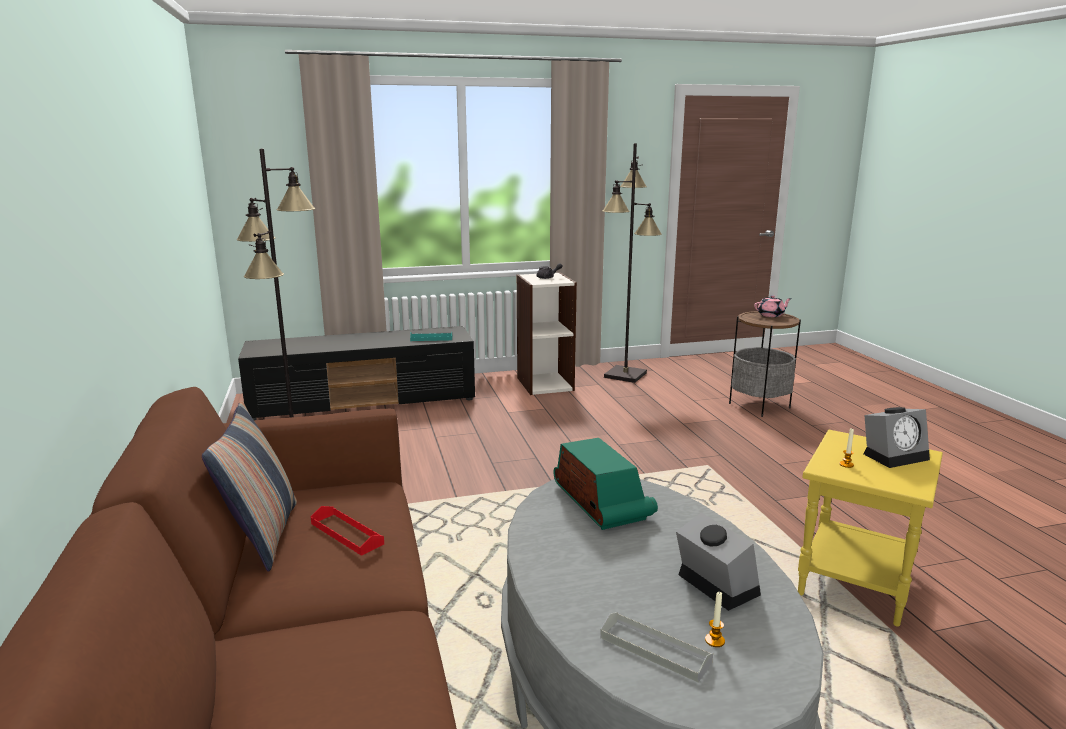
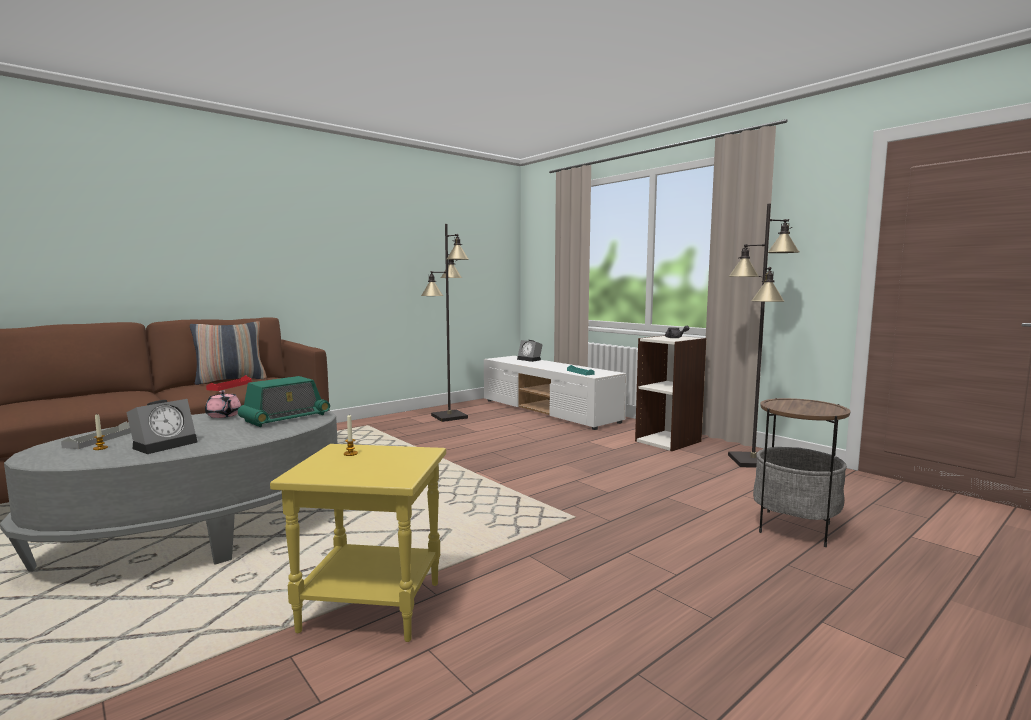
camera: 65 degrees right, 10 degrees down
black tv stand [238,326,475,420] -> white tv stand [484,356,627,430]
pink teapot [754,295,792,317] -> pink teapot moved to [205,390,241,418]
alarm clock [863,407,930,468] -> alarm clock moved to [517,340,543,362]

